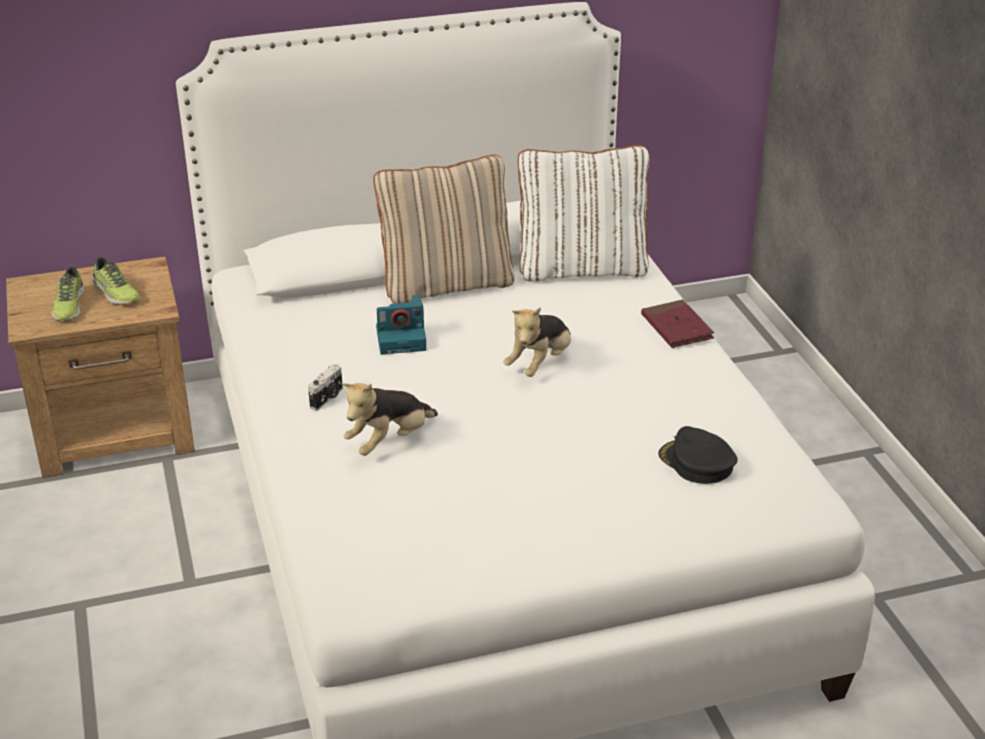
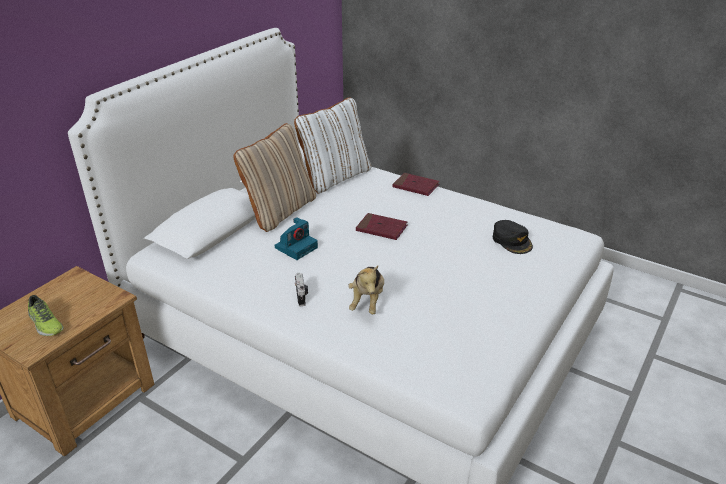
camera: 40 degrees left, 0 degrees up
shoe [93,257,140,305] -> none
plush toy [503,307,571,377] -> red book [356,213,407,240]
black cap [658,426,738,484] -> black cap turned 120 degrees counterclockwise [493,220,533,254]

